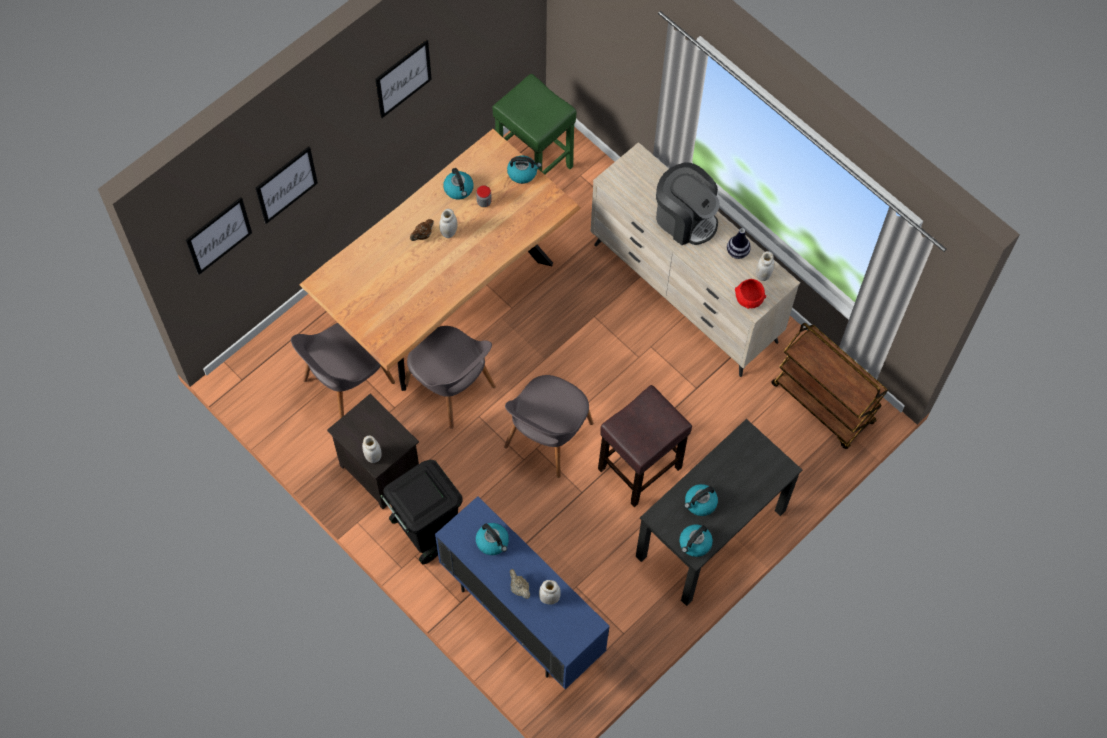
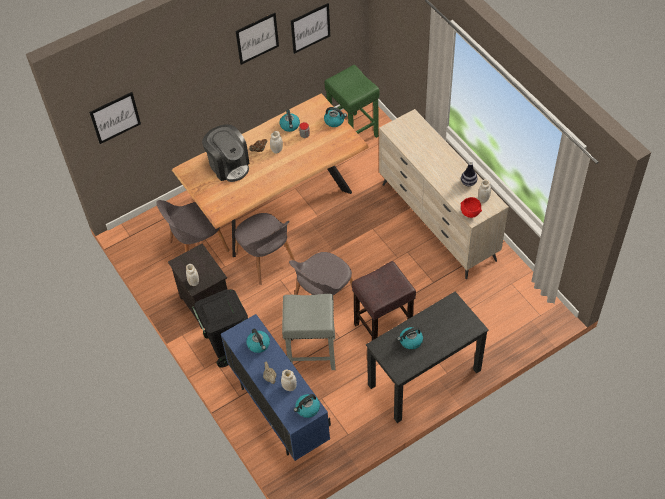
camera: 15 degrees right, 10 degrees down
picture [256,146,318,224] -> picture moved to [291,3,330,54]
coffee machine [656,162,720,245] -> coffee machine moved to [202,124,249,182]
kettle [680,524,713,557] -> kettle moved to [294,394,320,418]
brown cart [771,323,888,449] -> none
none -> grey stool [282,294,335,370]

